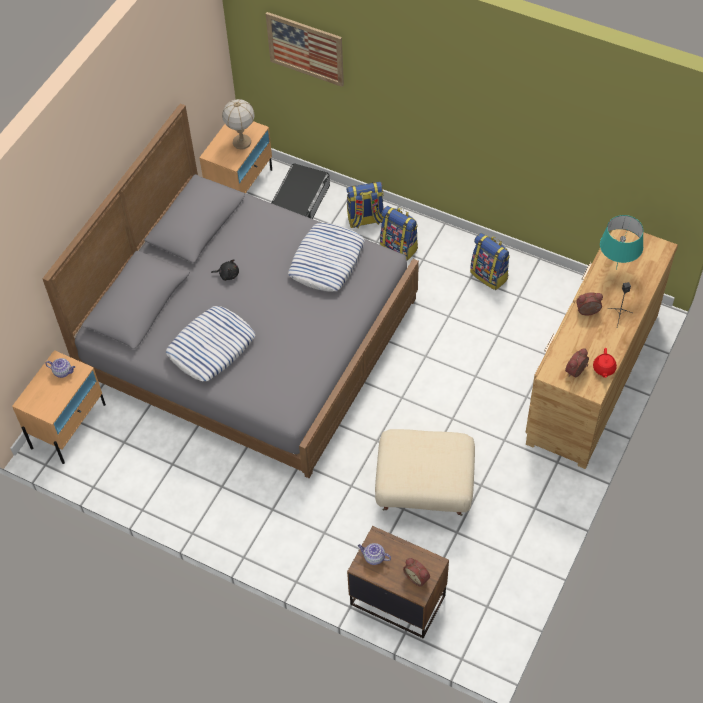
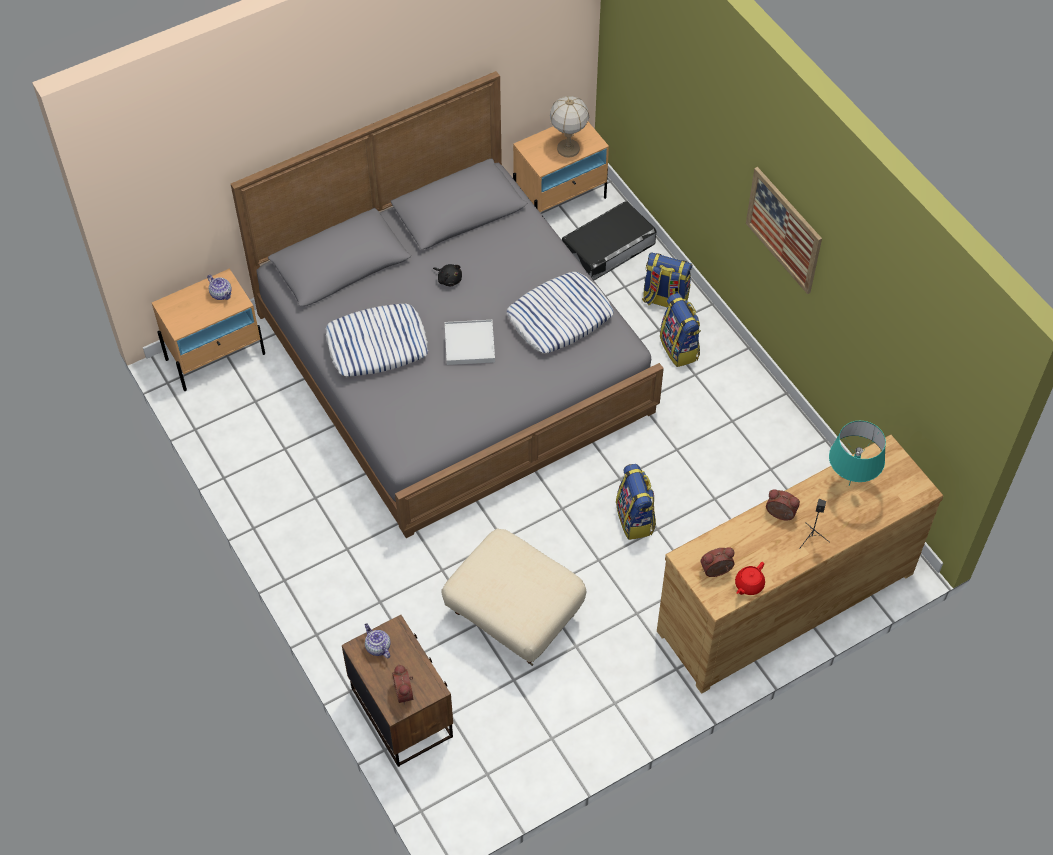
camera: 30 degrees right, 0 degrees up
picture [266,12,344,87] -> picture moved to [746,167,822,294]
backpack [470,233,510,290] -> backpack moved to [616,464,656,540]
none -> white tray [445,320,495,365]

